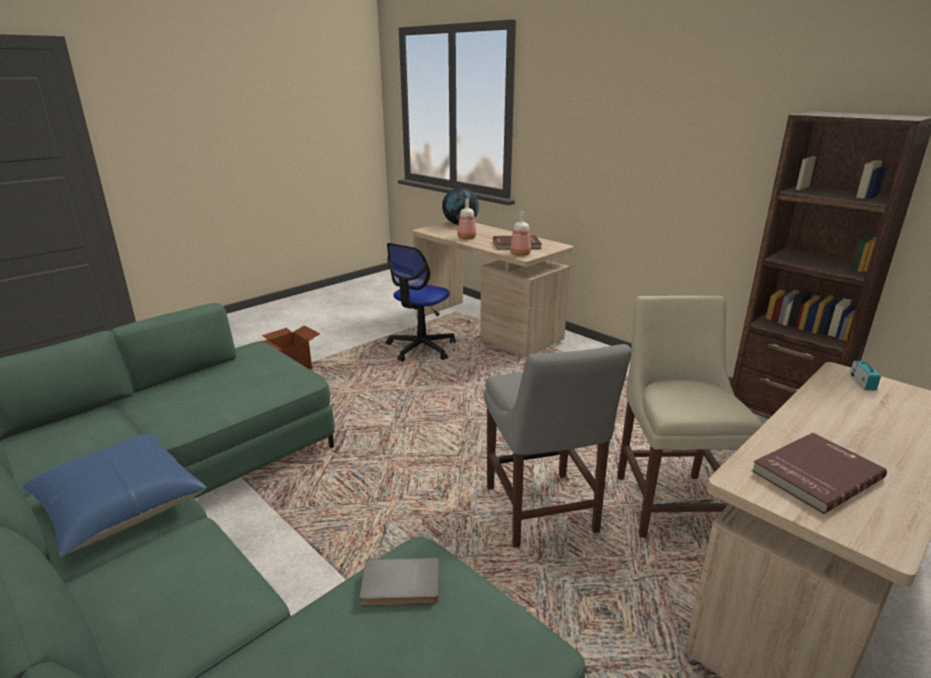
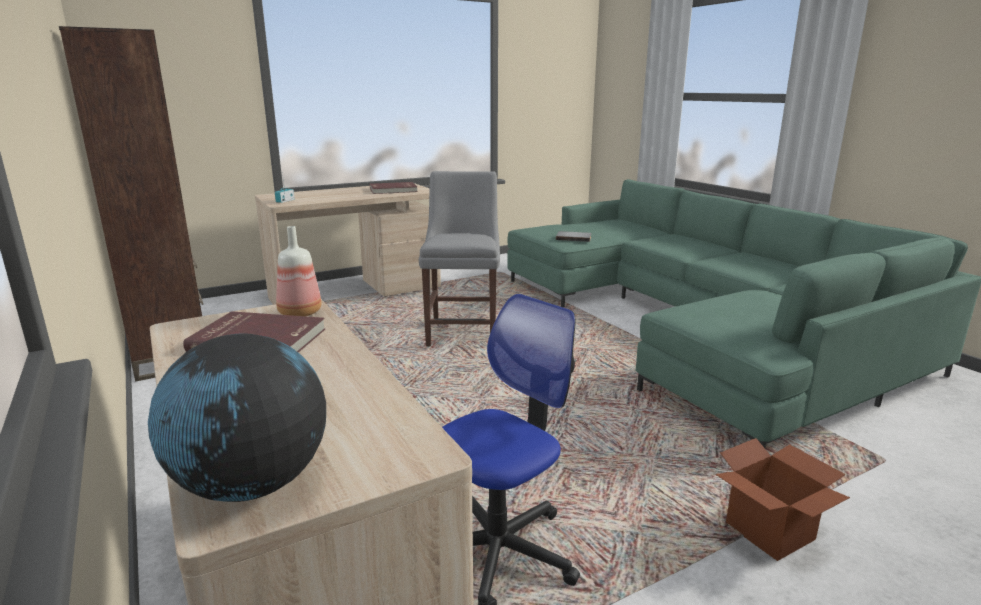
camera: 165 degrees left, 5 degrees down
blue pillow [22,434,207,557] -> none
bottle [457,199,476,239] -> none
beige chair [617,296,763,537] -> none

